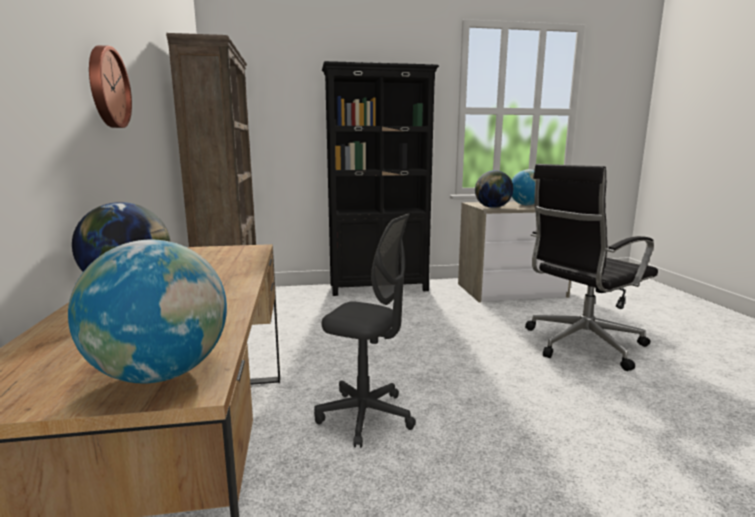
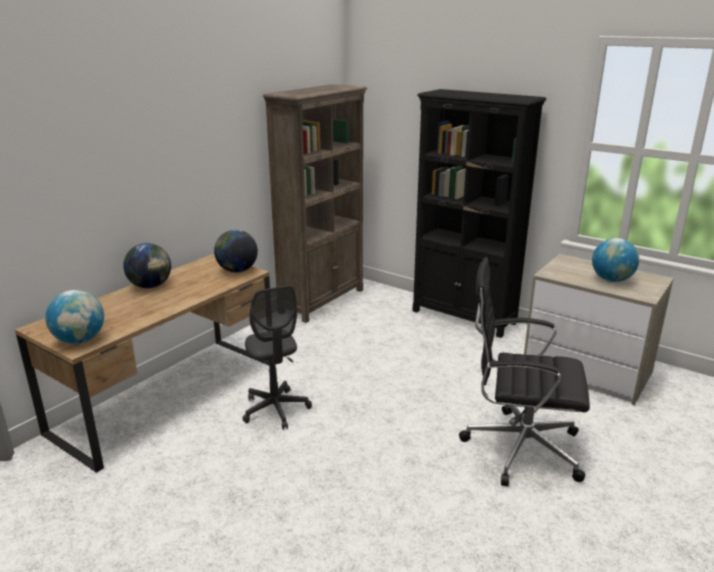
camera: 45 degrees right, 10 degrees up
wall clock [89,45,132,128] -> none
globe [475,170,513,208] -> globe moved to [214,230,258,272]

